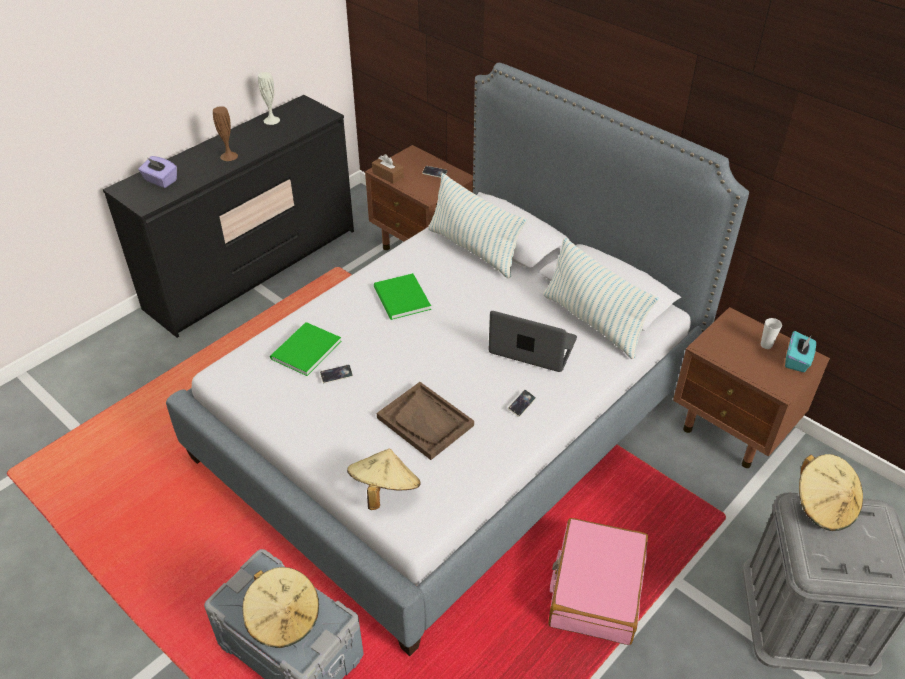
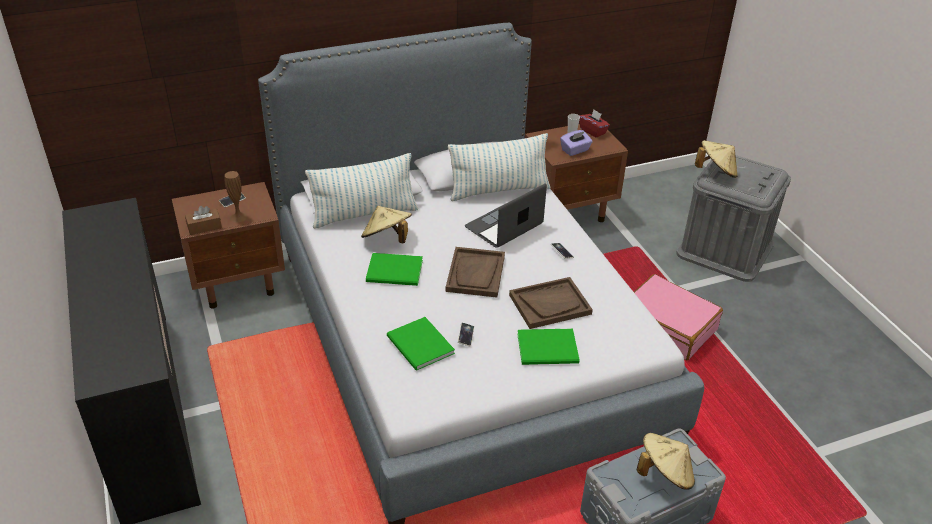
camera: 65 degrees left, 5 degrees down
purple tissue box [138,156,177,188] -> purple tissue box moved to [560,130,593,156]
brown vase [213,106,238,161] -> brown vase moved to [224,171,247,222]
white vase [258,72,280,125] -> none
beige hat [347,449,421,510] -> beige hat moved to [361,206,412,243]
turquoise tissue box [785,331,816,372] -> red tissue box [579,110,610,138]
none -> brown tray [446,247,505,297]
none -> green book [517,328,579,365]

